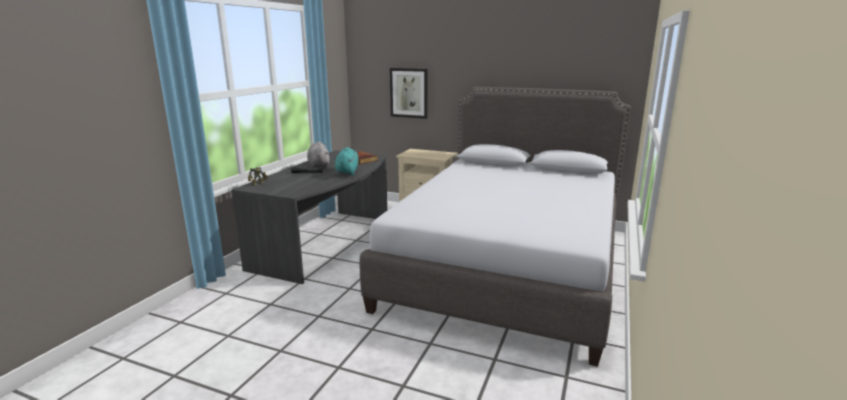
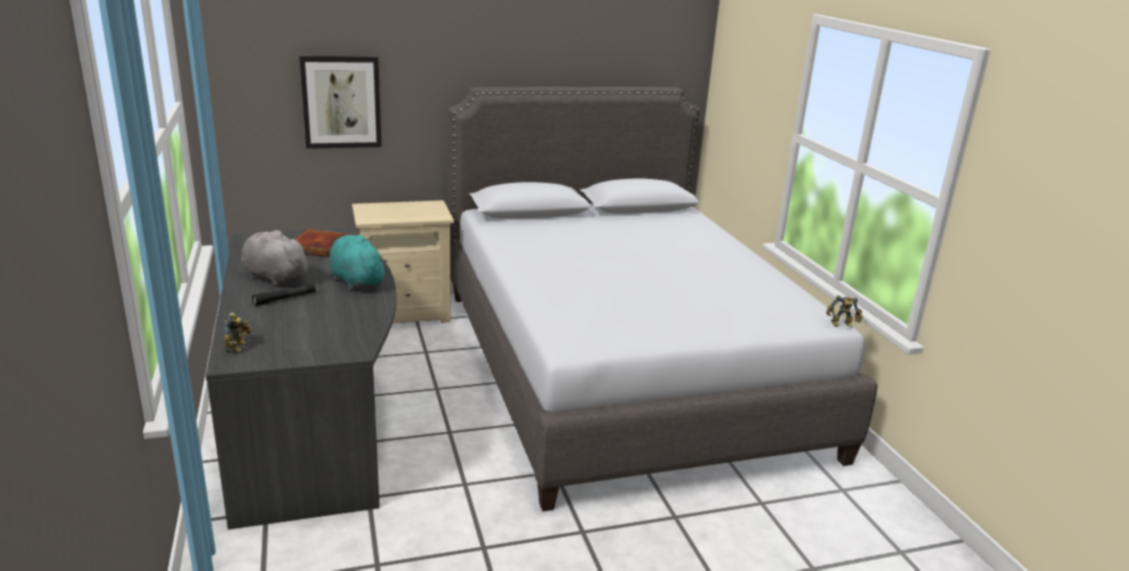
camera: 40 degrees left, 5 degrees up
none -> toy robot [826,295,863,327]

